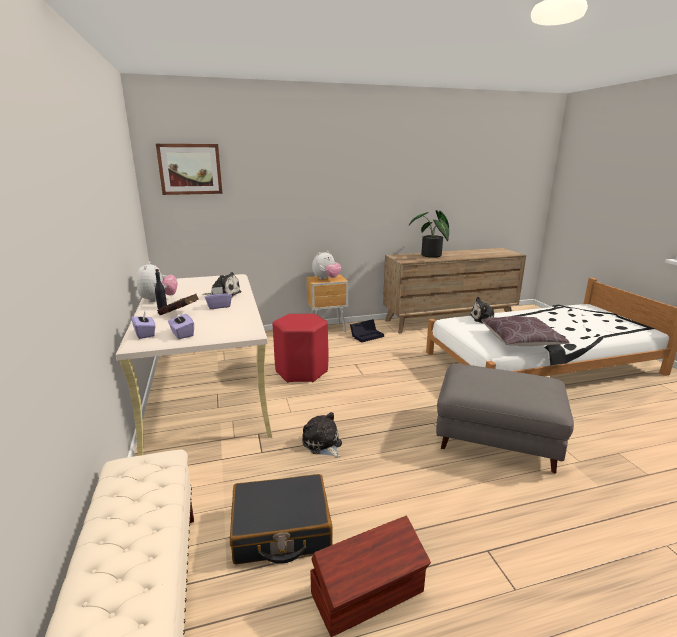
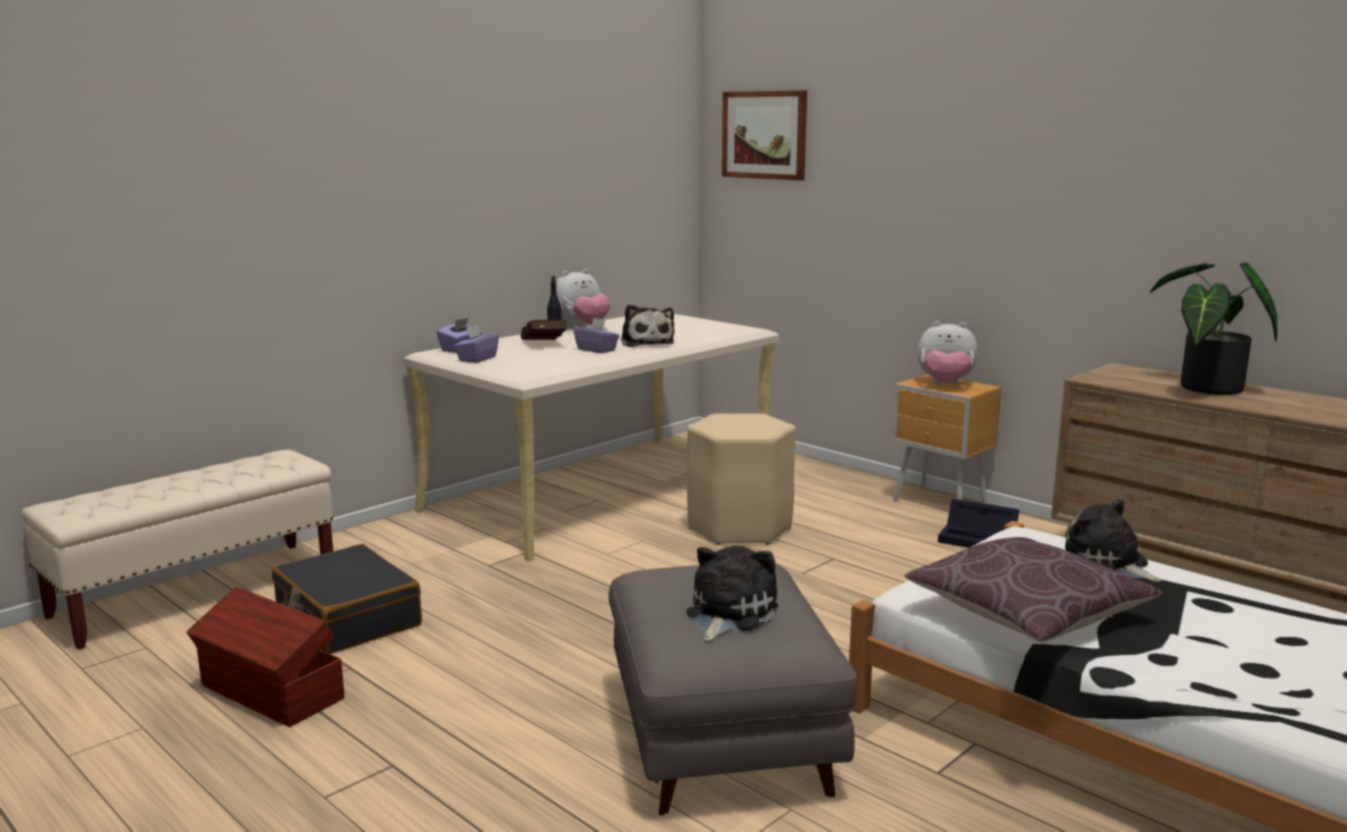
camera: 60 degrees right, 5 degrees down
red stool [272,314,329,383] -> beige stool [687,413,796,545]
plush toy [302,412,342,458] -> plush toy moved to [686,546,778,641]

